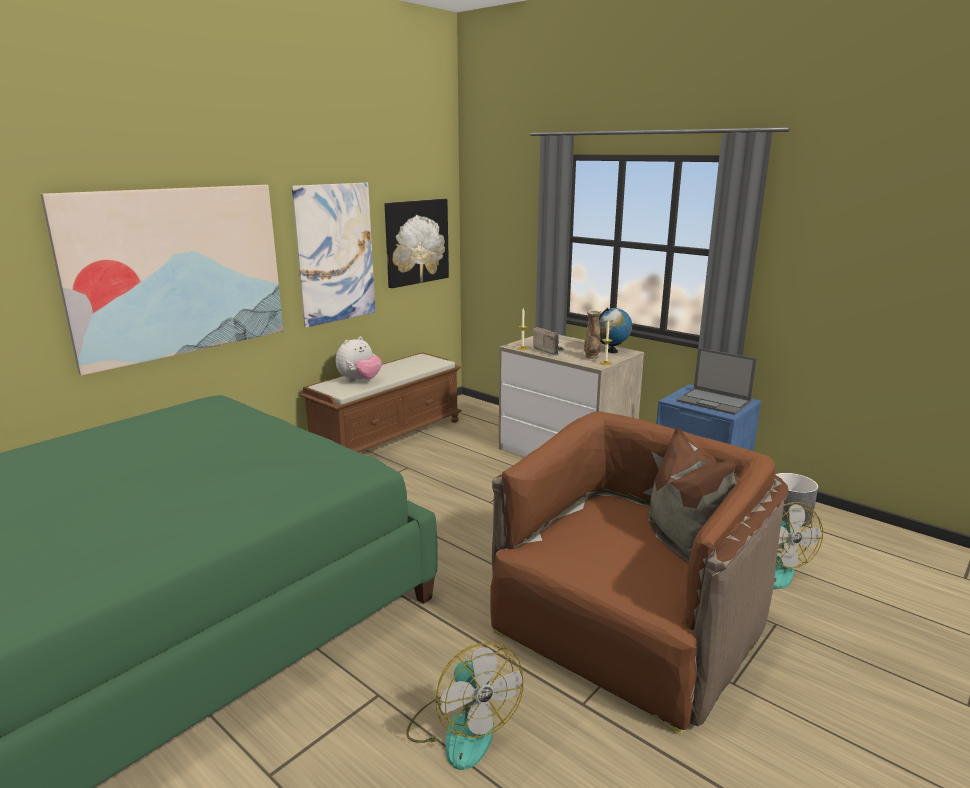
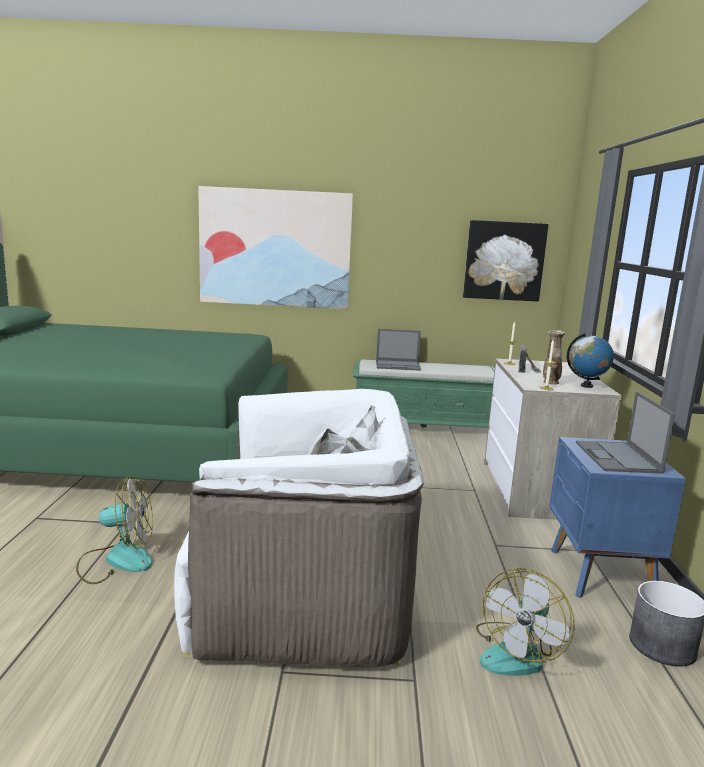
camera: 50 degrees right, 5 degrees down
picture [292,183,375,328] -> none
brown bench [300,352,462,453] -> green bench [353,359,495,428]
plush toy [336,336,382,382] -> laptop [376,329,421,371]
fan [406,643,524,770] -> fan turned 120 degrees counterclockwise [76,476,153,584]
brown armchair [490,411,789,736] -> white armchair [174,389,425,667]

